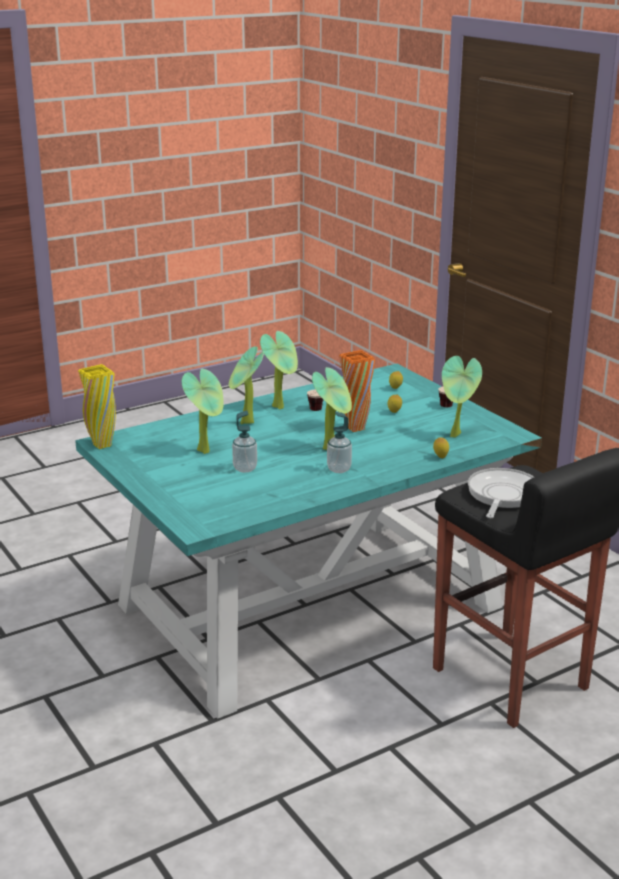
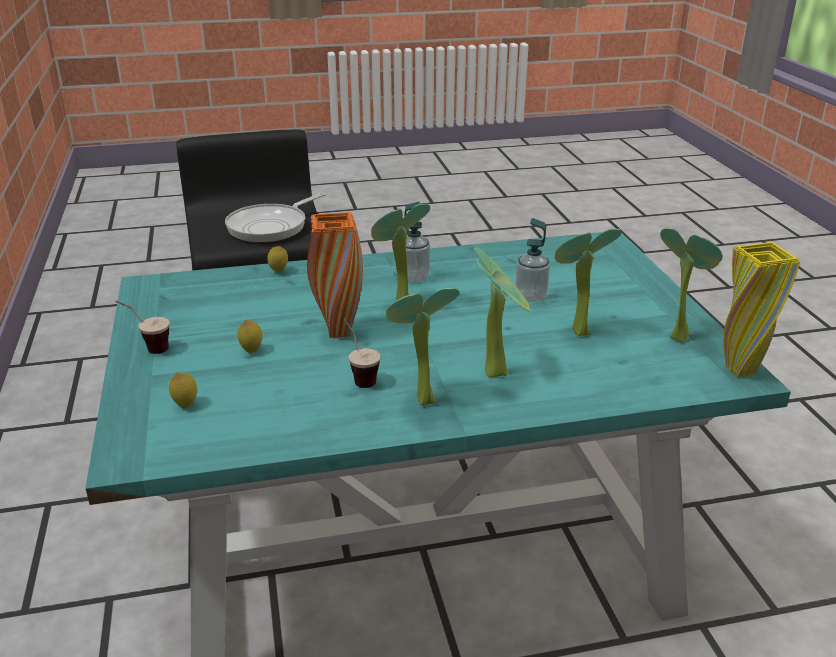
camera: 160 degrees left, 5 degrees up
potted plant [442,356,482,438] -> potted plant moved to [660,228,723,342]

